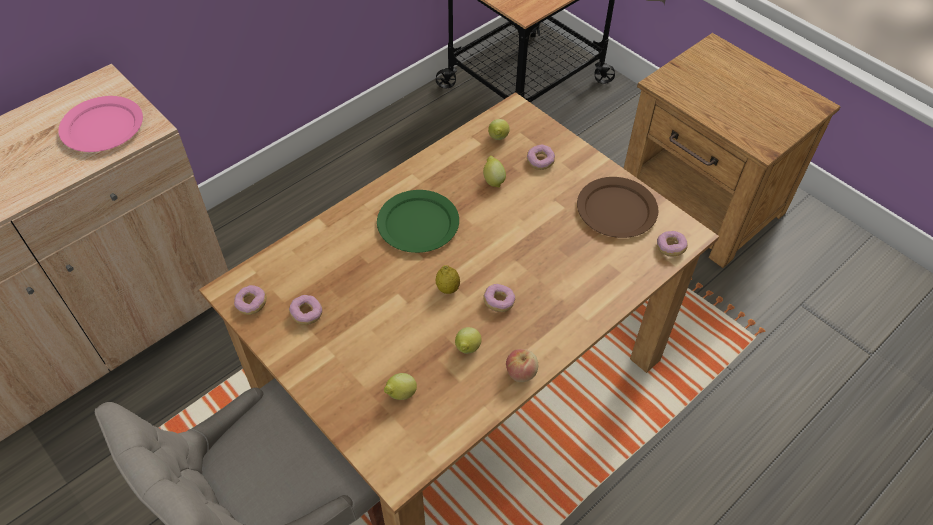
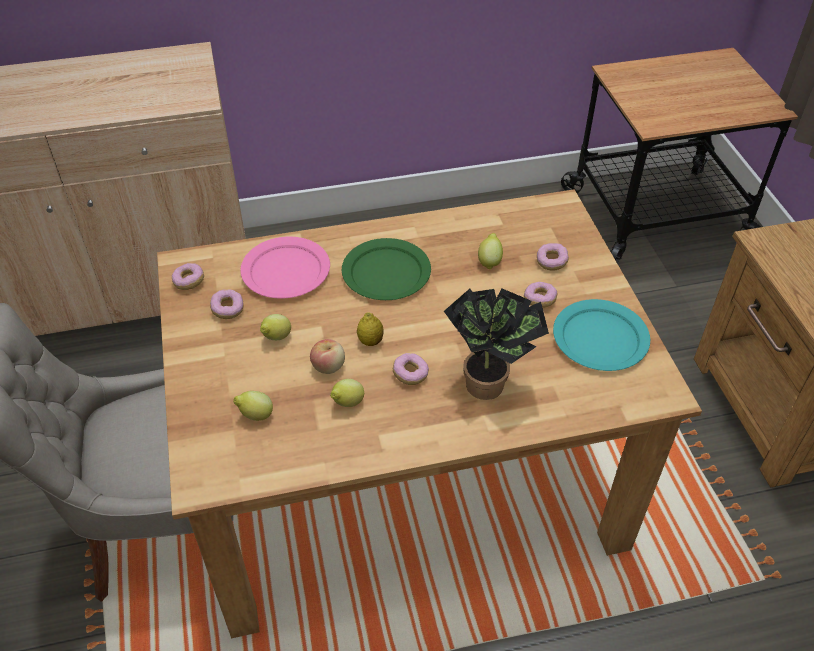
camera: 30 degrees right, 5 degrees down
pink plate [58,96,143,152] -> pink plate moved to [240,237,330,298]
lemon [488,119,510,140] -> lemon moved to [260,314,291,340]
apple [506,349,538,382] -> apple moved to [310,339,345,374]
brown plate [577,177,658,238] -> turquoise plate [553,299,650,371]
donut [657,231,688,257] -> donut moved to [524,282,558,308]
none -> potted plant [444,288,549,400]

